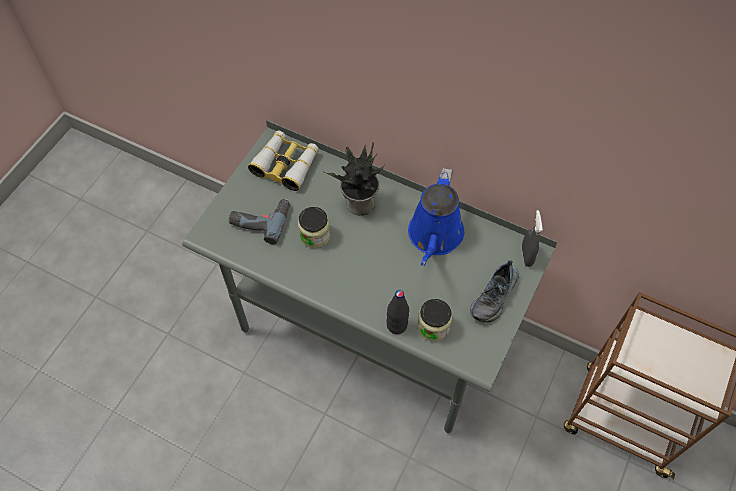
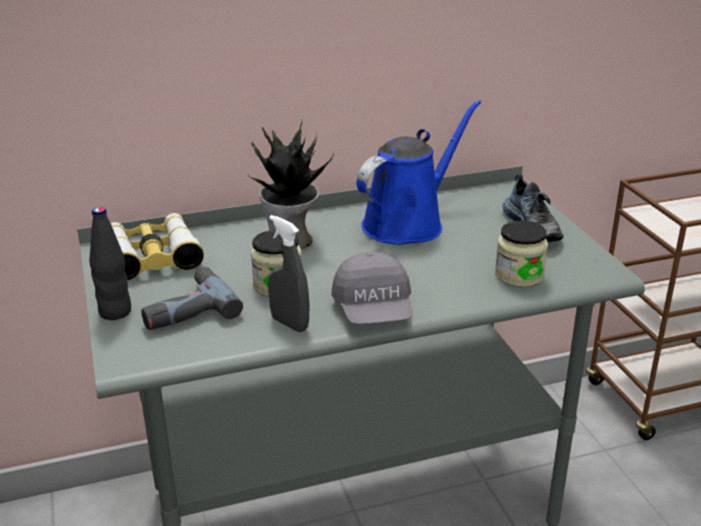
camera: 45 degrees left, 30 degrees down
black bottle [386,290,409,334] -> black bottle moved to [89,207,131,320]
blue watering can [408,168,464,266] -> blue watering can turned 105 degrees counterclockwise [357,100,481,245]
grey spray bottle [522,210,543,267] -> grey spray bottle moved to [268,215,309,332]
none -> grey cap [331,252,413,324]

